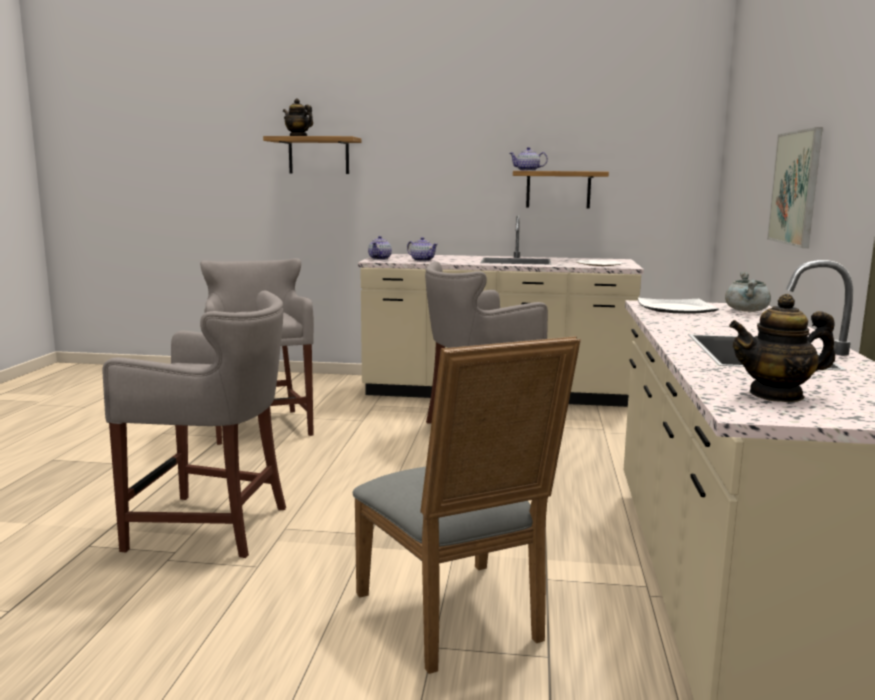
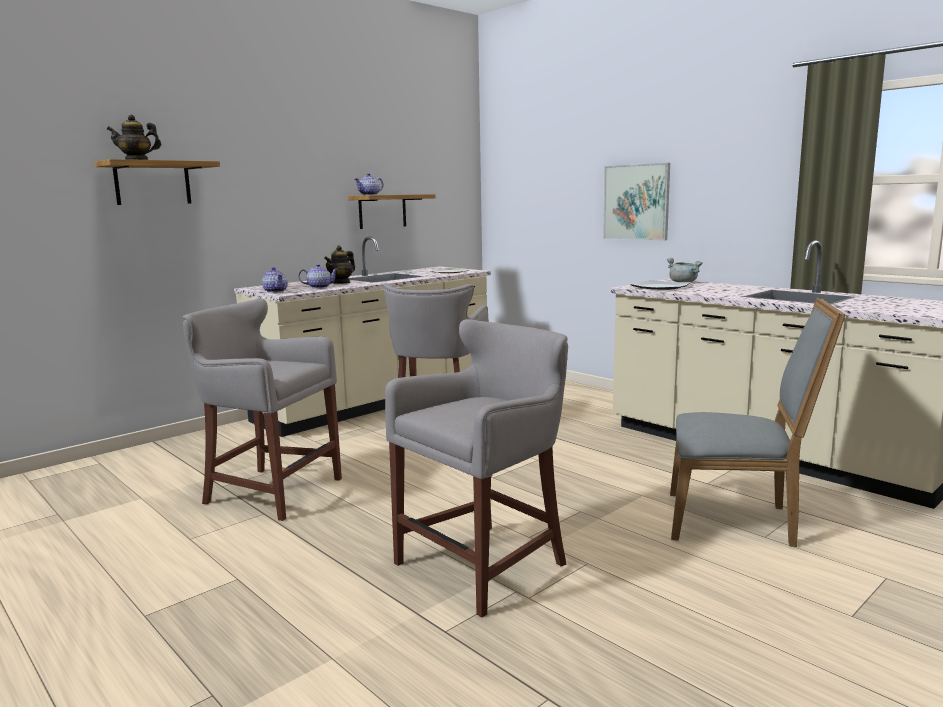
camera: 50 degrees left, 0 degrees up
teapot [729,294,835,402] -> teapot moved to [324,245,355,284]

